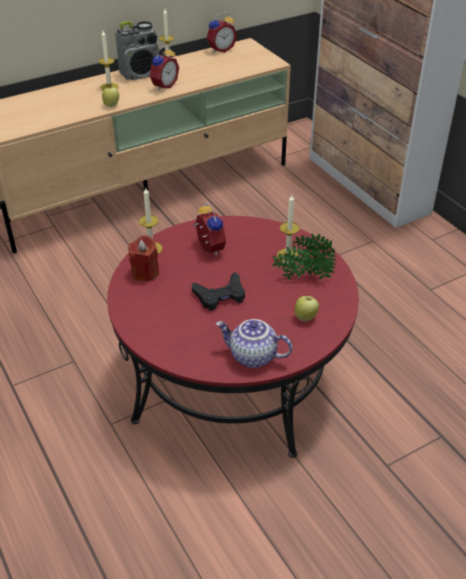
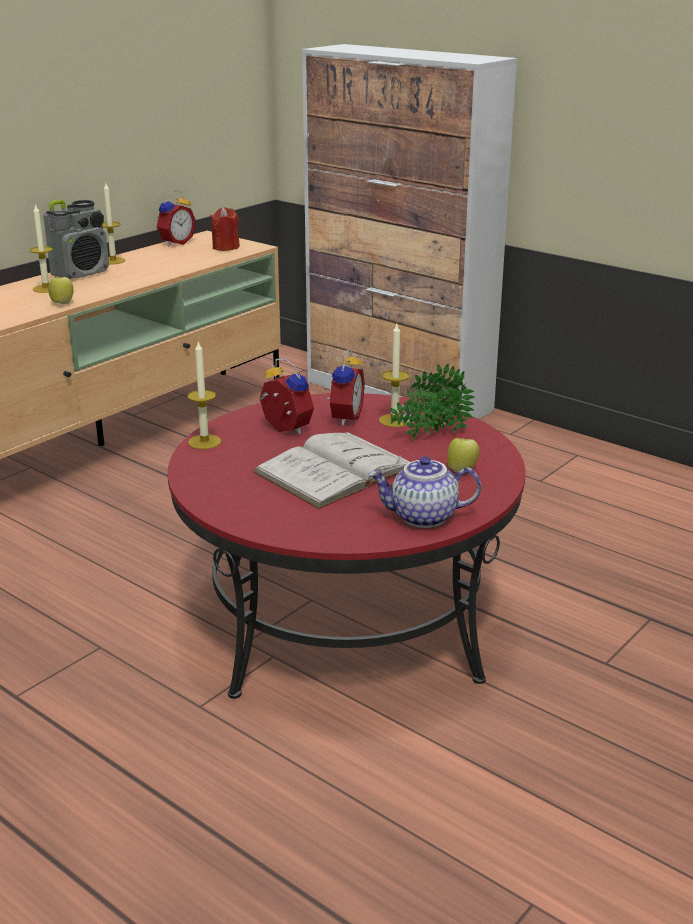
camera: 20 degrees left, 15 degrees down
red candle [128,235,159,281] -> red candle moved to [210,207,240,251]
alarm clock [149,46,179,91] -> alarm clock moved to [325,349,365,426]
black game controller [192,272,245,311] -> white book [253,432,410,509]

